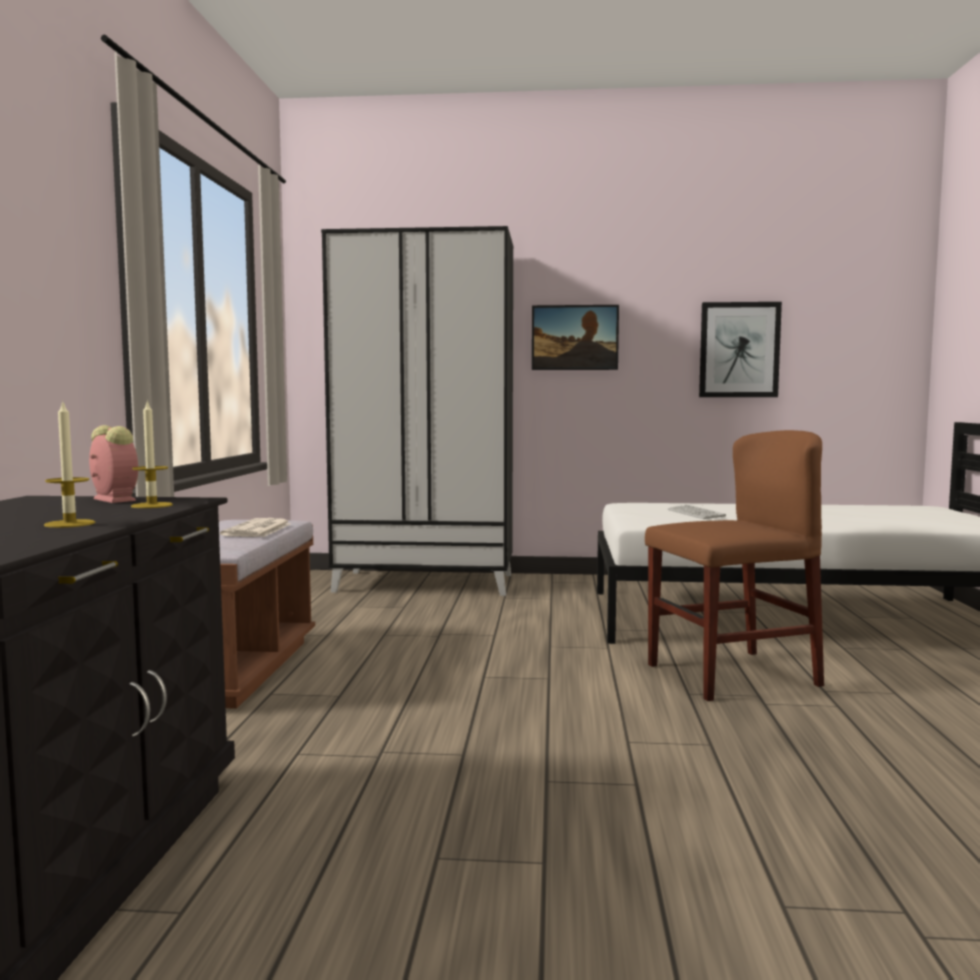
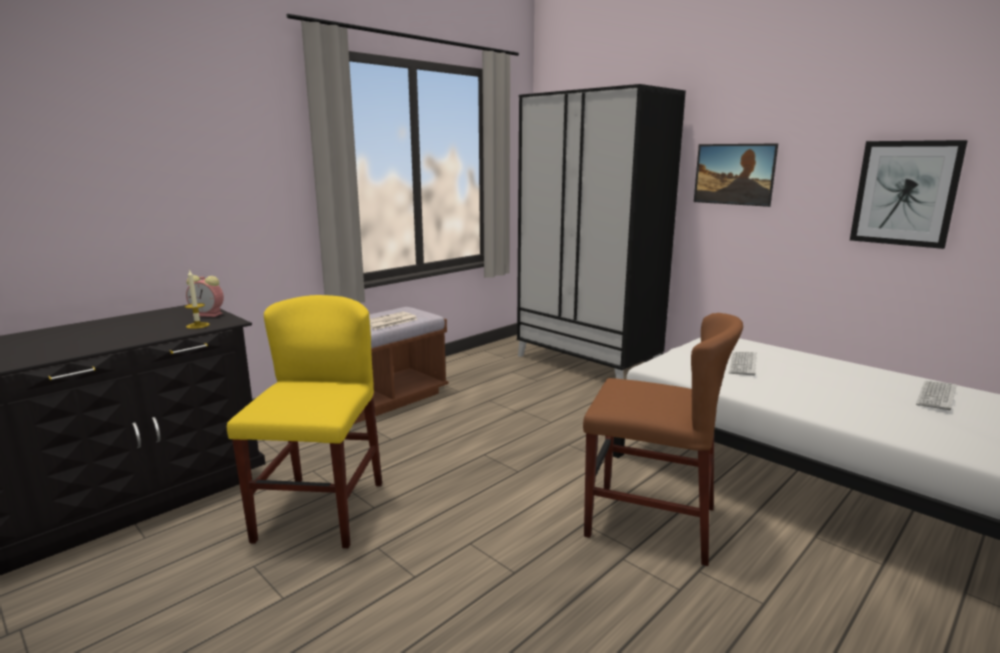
camera: 40 degrees right, 10 degrees up
candle [44,400,95,528] -> none
alarm clock [89,425,138,503] -> alarm clock turned 105 degrees clockwise [186,275,224,317]
none -> yellow chair [227,295,382,548]
none -> keyboard [916,381,957,411]

